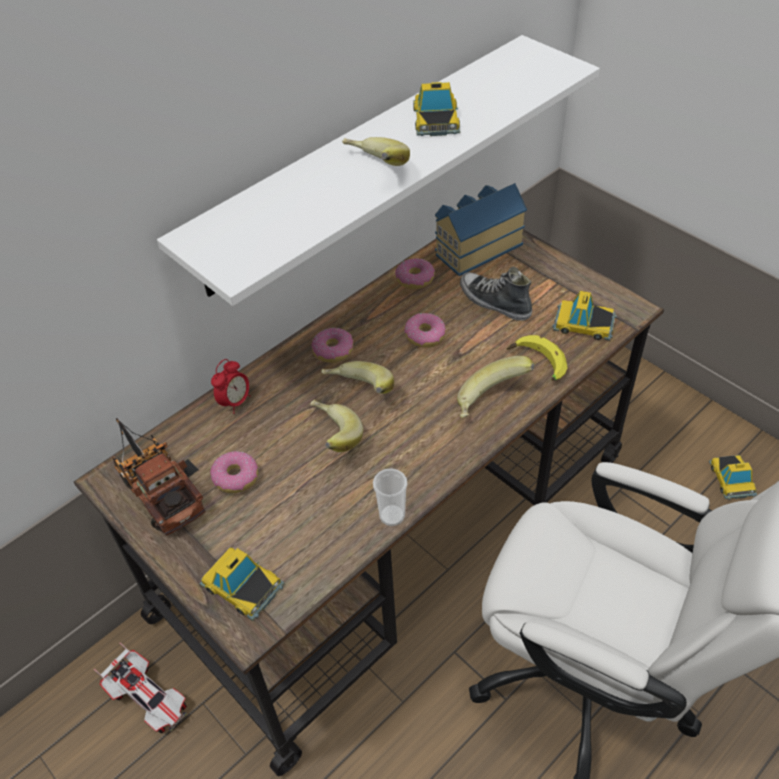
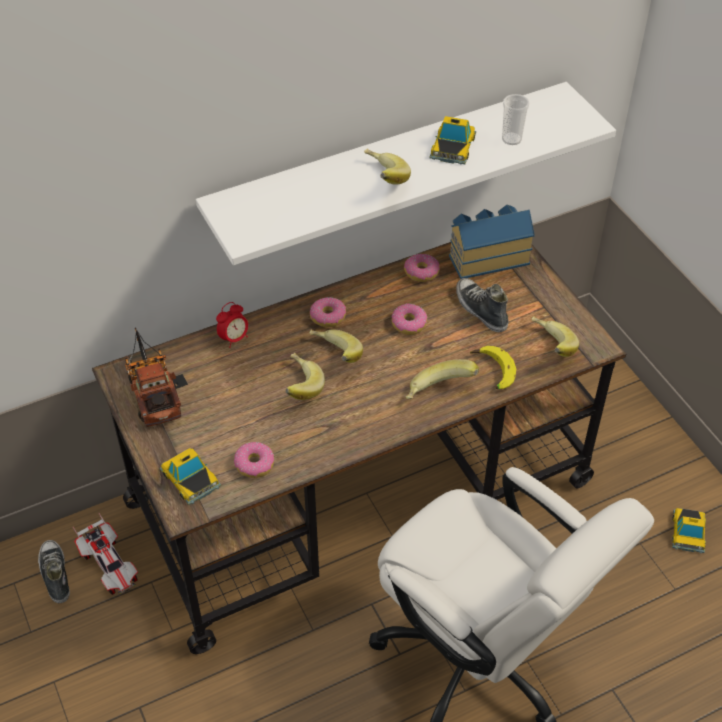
camera: 15 degrees right, 0 degrees up
donut [210,451,258,493] -> donut moved to [234,442,274,478]
cup [373,468,407,526] -> cup moved to [502,94,529,145]
toy car [552,291,617,341] -> banana [532,316,579,357]
none -> shoe [38,540,70,603]

